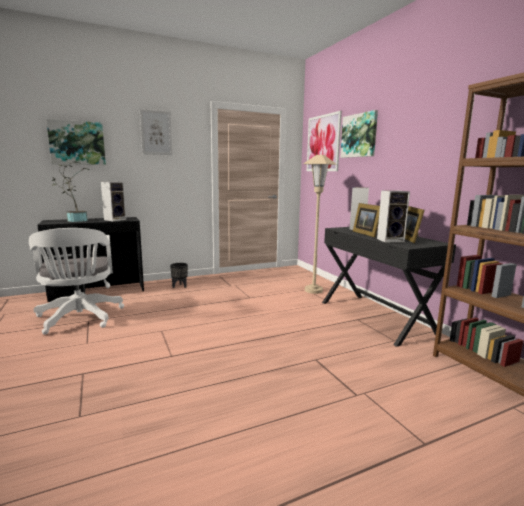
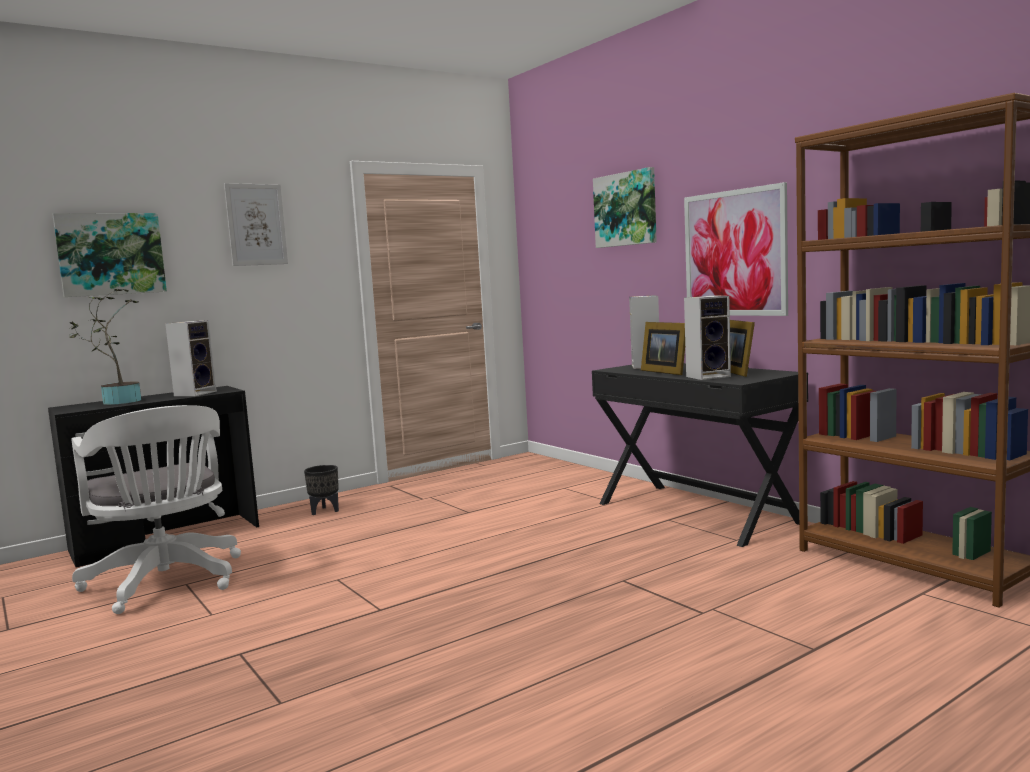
camera: 10 degrees left, 5 degrees down
beige floor lamp [303,155,337,294] -> none
picture [307,111,342,171] -> picture moved to [684,182,788,316]

